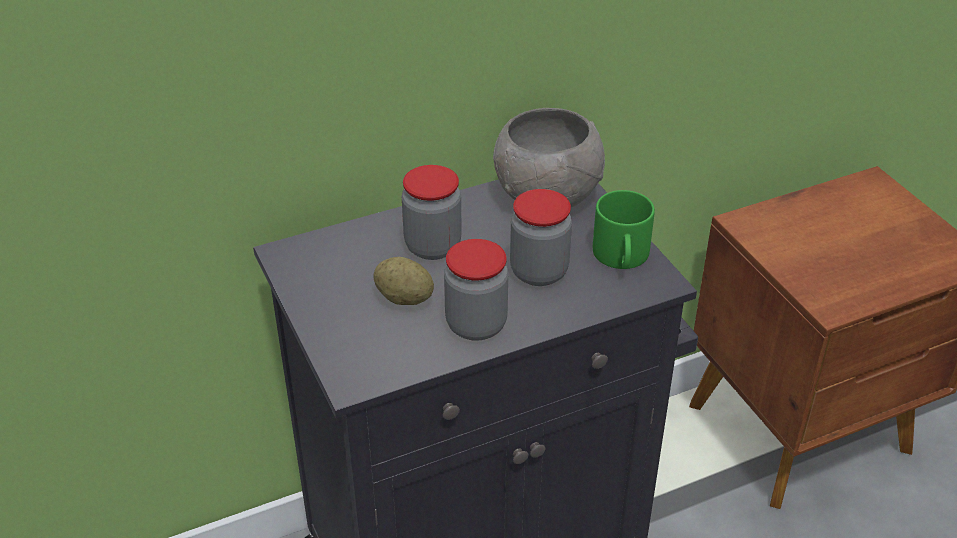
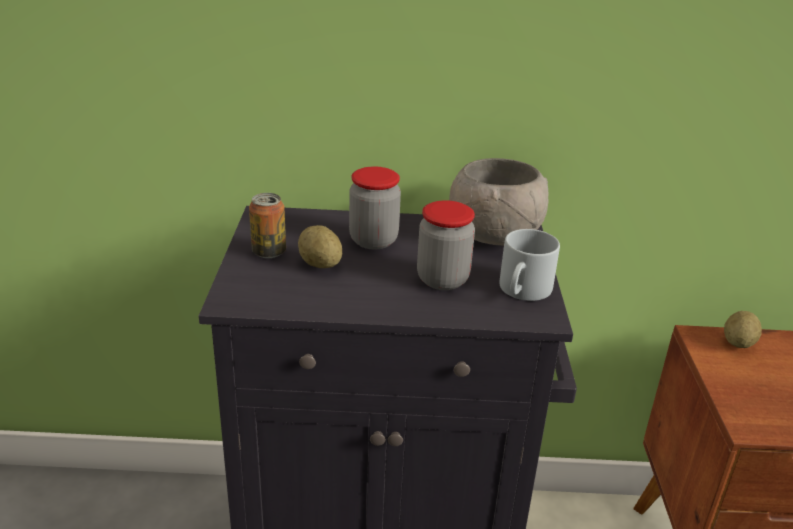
camera: 25 degrees right, 10 degrees down
jar [444,239,508,341] -> none
green mug [593,190,655,269] -> grey mug [499,229,560,301]
none -> can [249,193,286,258]
none -> potato [724,311,762,348]

